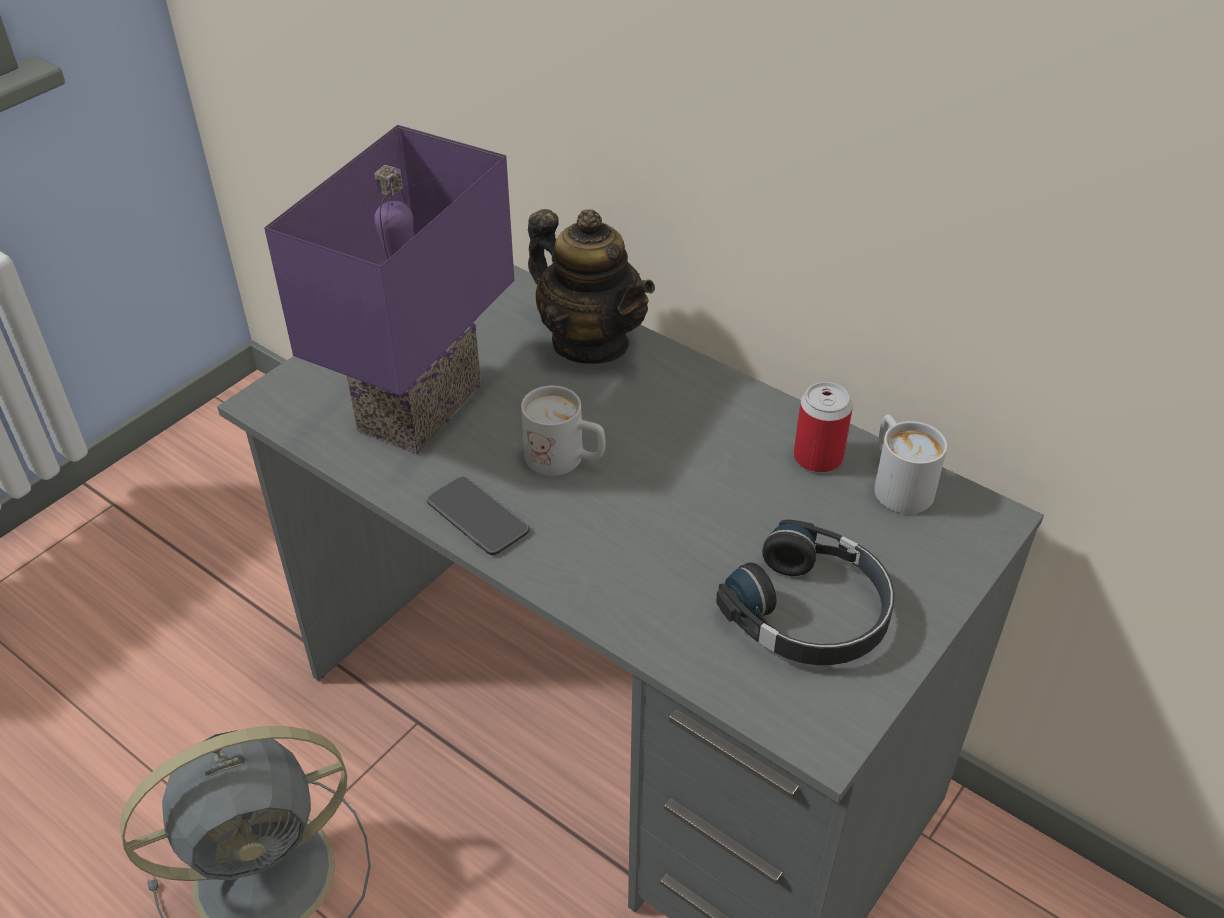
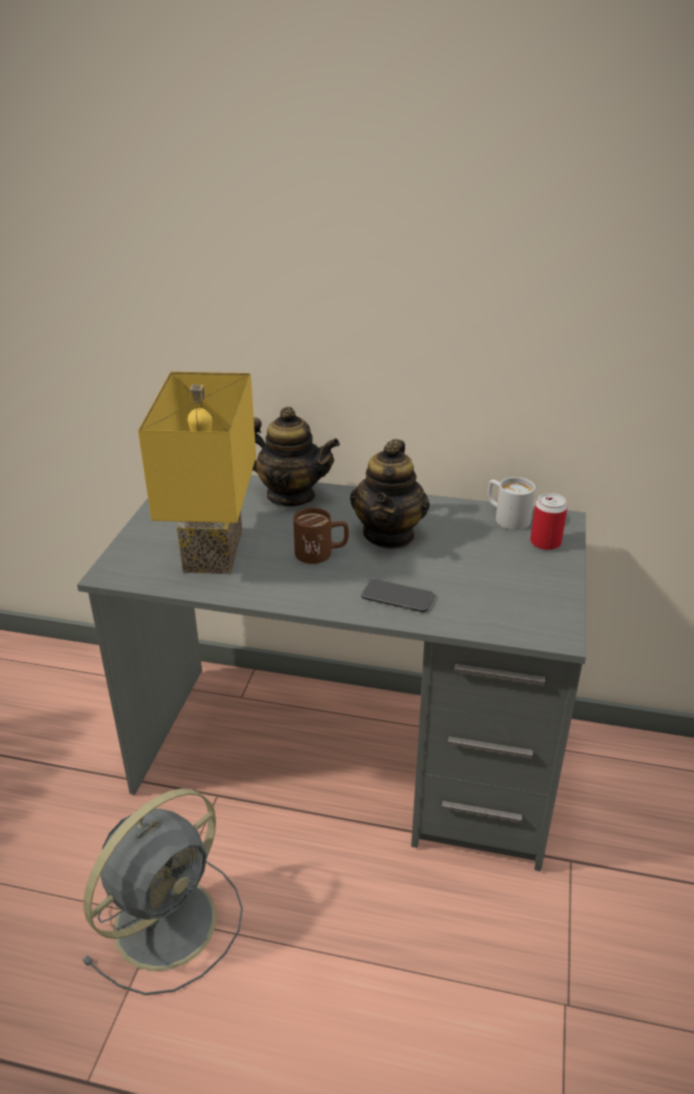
camera: 25 degrees left, 10 degrees down
purple table lamp [264,125,514,454] -> yellow table lamp [138,371,256,574]
phone [427,476,530,555] -> phone moved to [361,579,435,612]
white mug [521,385,605,476] -> brown mug [293,508,349,564]
black headphones [716,519,895,665] -> none
can [794,382,853,473] -> can moved to [530,493,568,550]
none -> teapot [350,439,430,549]

